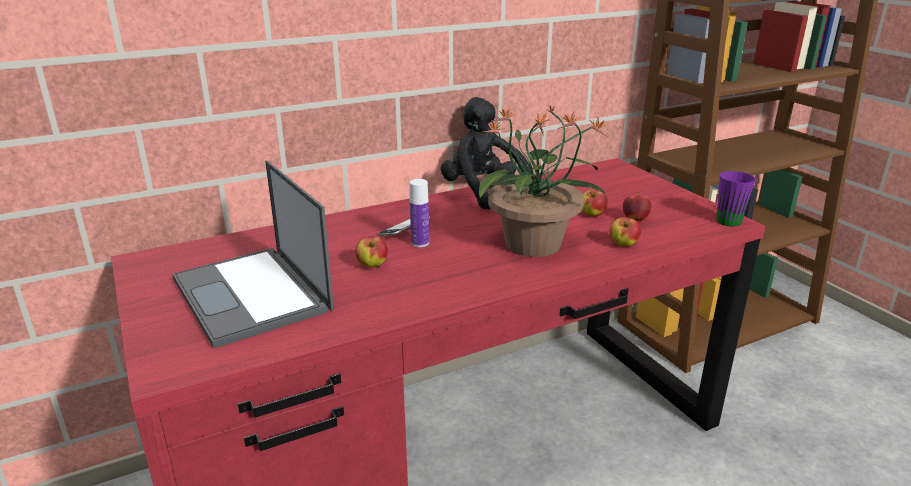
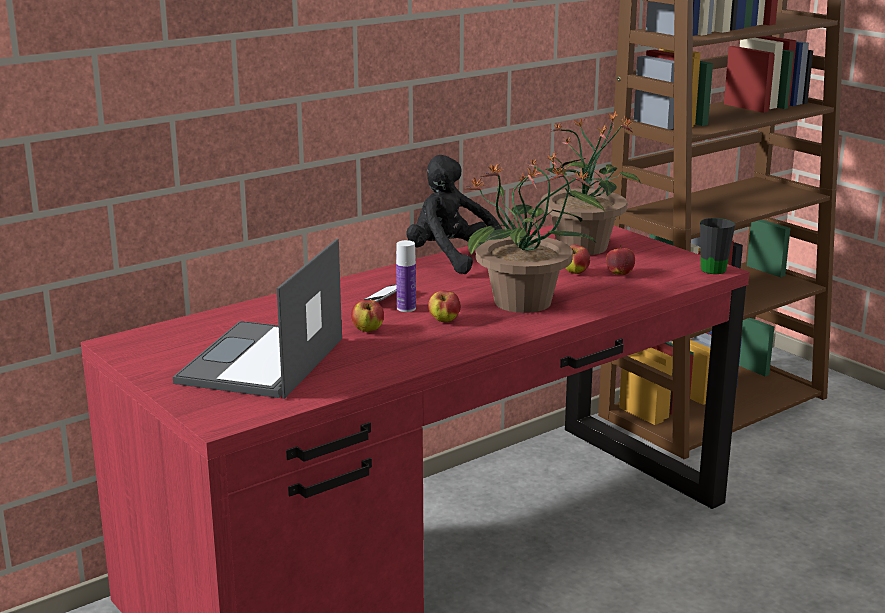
camera: 10 degrees left, 5 degrees down
laptop [173,160,334,348] -> laptop turned 60 degrees clockwise [173,239,342,399]
apple [610,217,641,247] -> apple moved to [428,290,461,322]
purple mug [716,171,756,226] -> black mug [700,218,735,274]
none -> potted plant [541,111,641,255]

